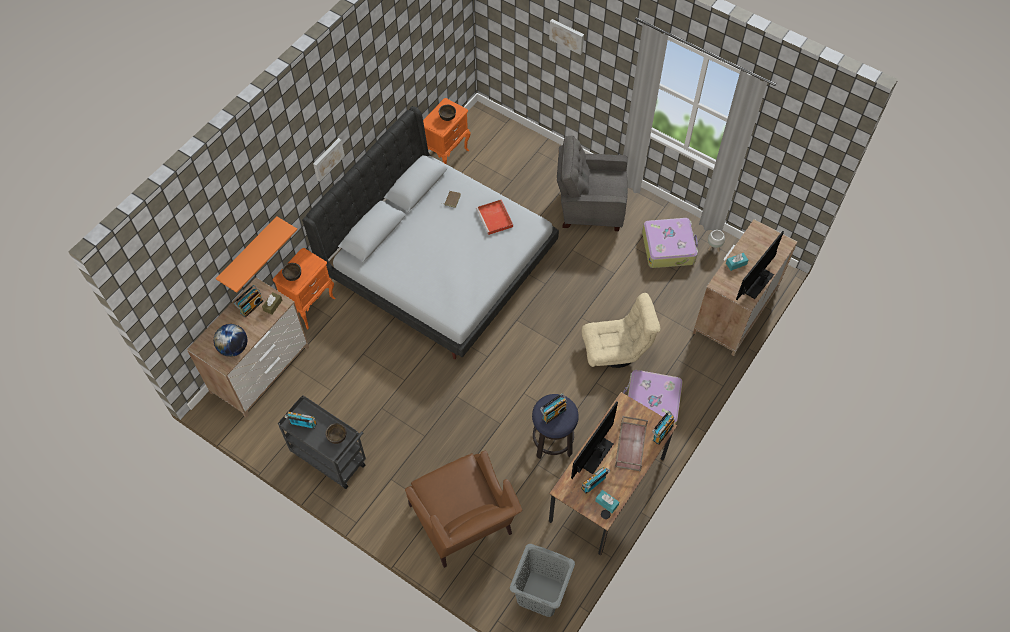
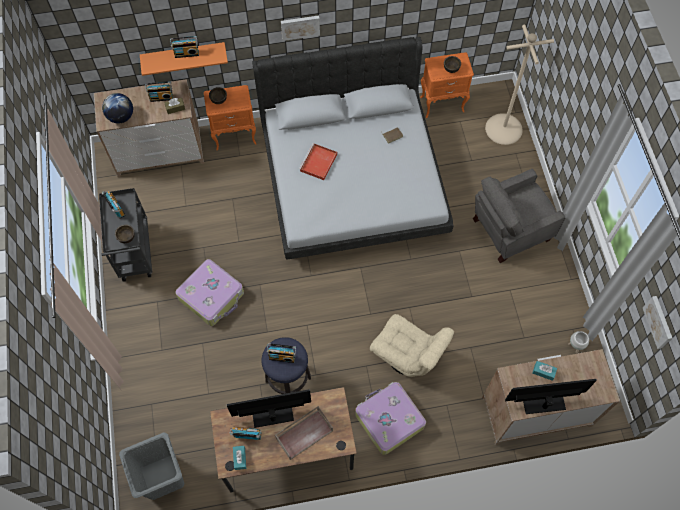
camera: 45 degrees right, 5 degrees up
brown armchair [405,451,522,568] -> none
red tray [476,200,513,235] -> red tray moved to [299,143,337,180]
picture [549,19,584,55] -> picture moved to [643,296,672,349]
grey armchair [557,136,628,231] -> grey armchair turned 75 degrees counterclockwise [473,169,566,263]
suitcase [642,218,698,268] -> suitcase moved to [175,259,244,326]
radio [652,411,675,445] -> radio moved to [170,36,199,58]
none -> beige clothes rack [485,25,554,145]

